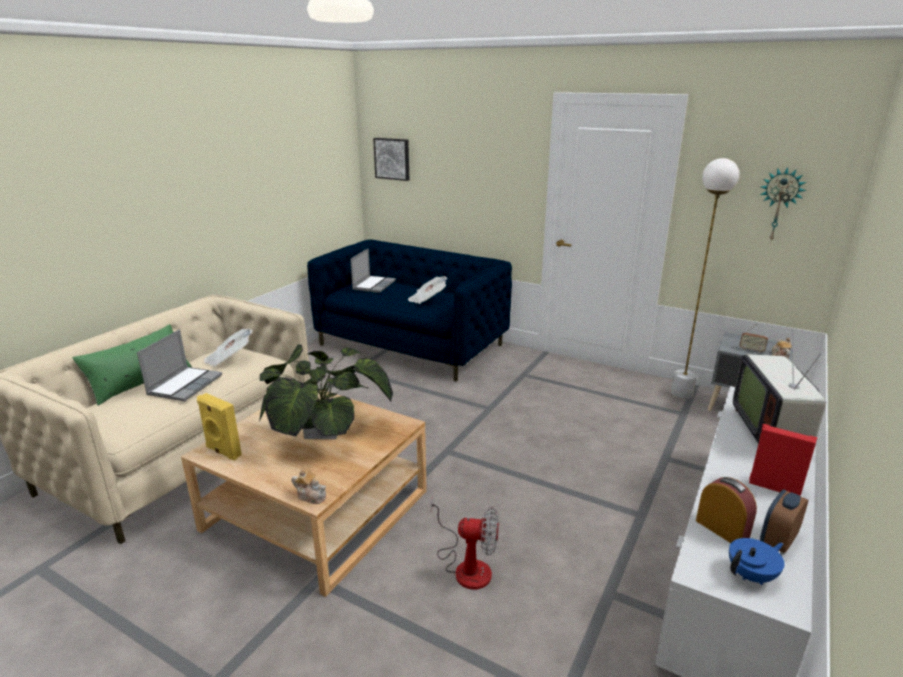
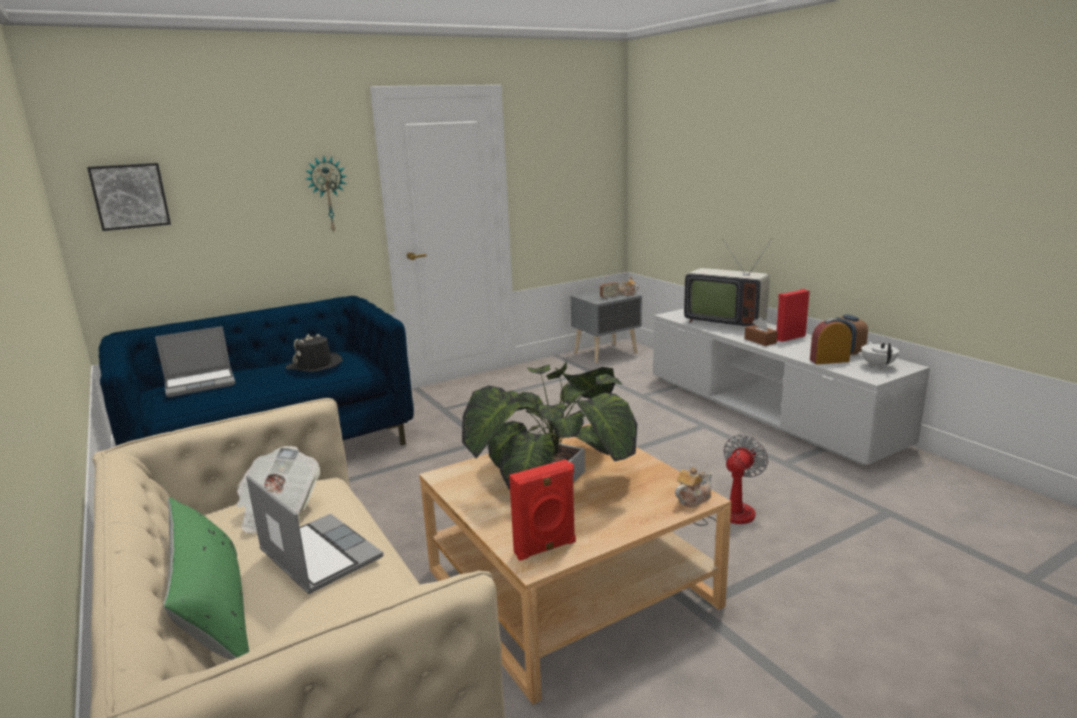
camera: 60 degrees left, 5 degrees down
yellow speaker [197,393,242,461] -> red speaker [509,459,576,561]
laptop [350,248,396,293] -> laptop turned 105 degrees clockwise [155,326,235,397]
newspaper [408,276,447,304] -> black hat [286,333,343,372]
white floor lamp [671,158,739,399] -> none
blue teapot [729,538,785,585] -> white teapot [861,341,899,369]
wall clock [760,167,806,241] -> wall clock moved to [305,155,346,232]
none -> brown tissue box [744,317,778,346]

